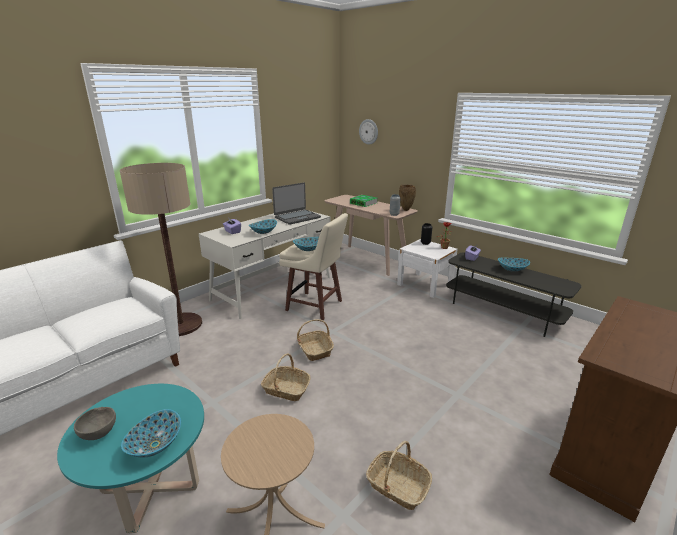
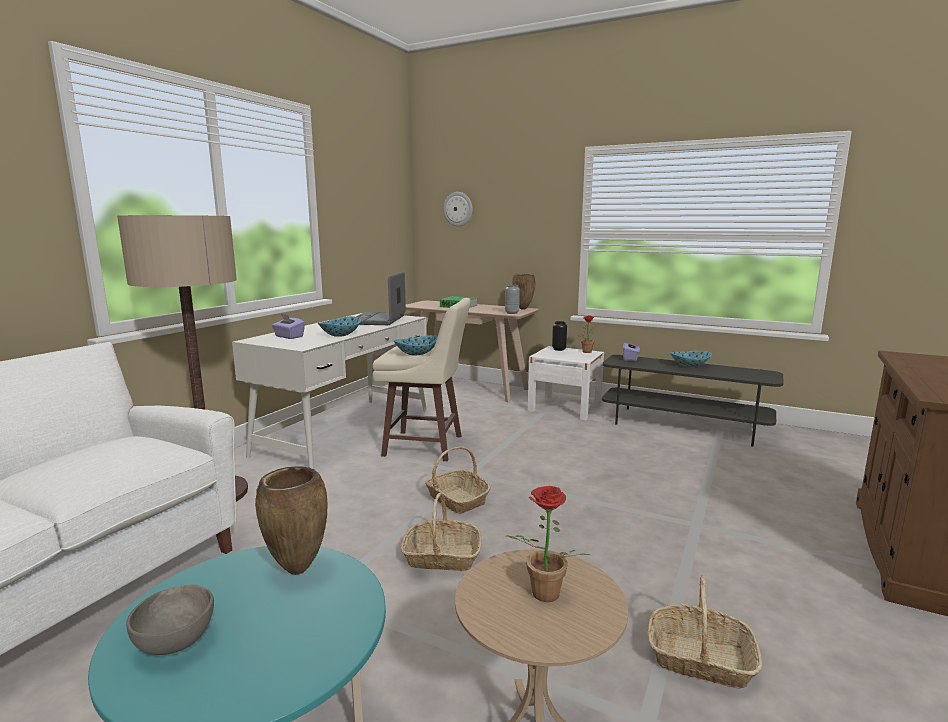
camera: 15 degrees left, 10 degrees down
bowl [121,409,181,457] -> none
laptop [272,183,321,225] -> laptop turned 150 degrees clockwise [356,272,406,325]
none -> brown vase [255,466,327,575]
none -> potted plant [507,486,589,602]

